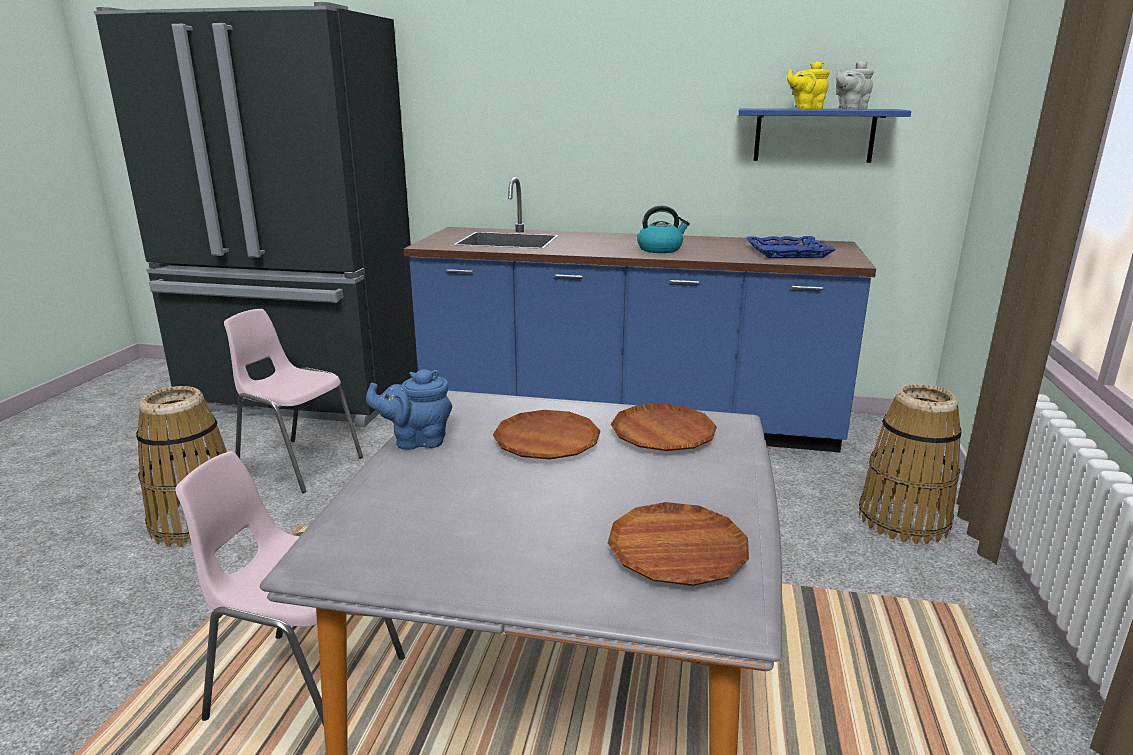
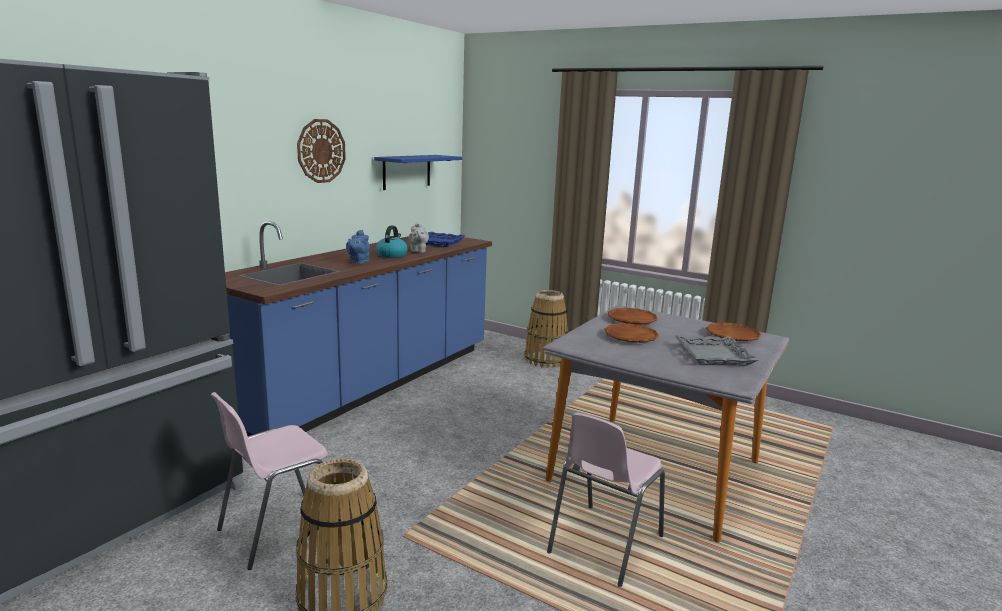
camera: 70 degrees left, 5 degrees down
blue teapot [366,369,452,450] -> blue teapot moved to [346,230,370,264]
yellow teapot [787,61,830,109] -> none
grey teapot [836,61,874,110] -> grey teapot moved to [408,222,429,253]
none -> wall clock [297,119,346,183]
none -> grey tray [675,335,759,366]

